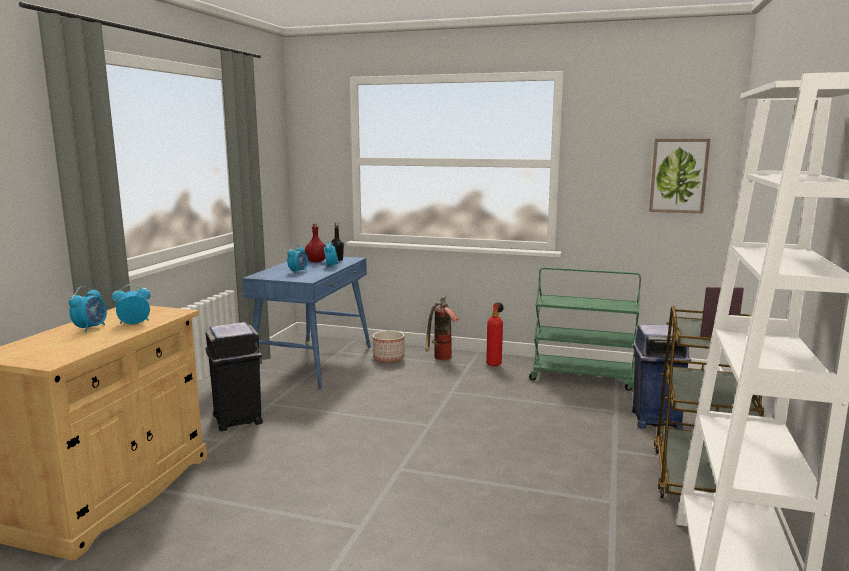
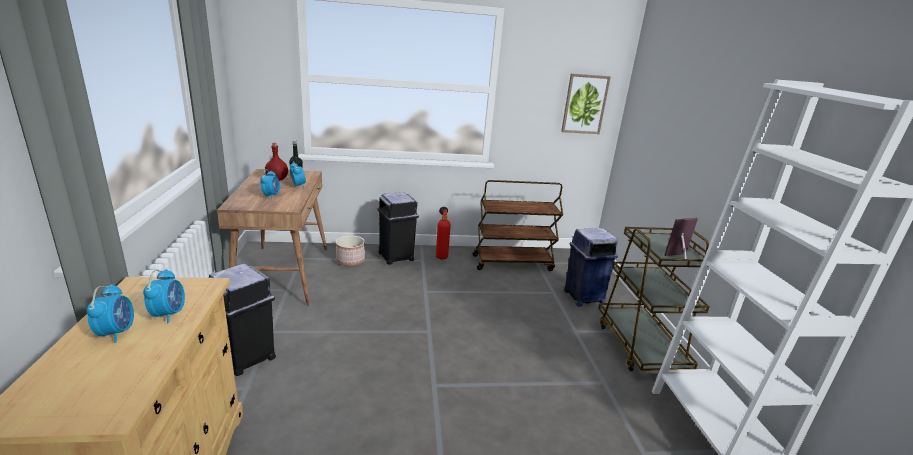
camera: 25 degrees left, 10 degrees up
alarm clock [112,284,150,324] -> alarm clock turned 135 degrees clockwise [143,269,185,324]
blue desk [242,257,371,389] -> brown desk [217,169,327,306]
fire extinguisher [425,296,459,360] -> black trash can [378,192,419,265]
green cart [529,267,641,391] -> brown cart [473,180,563,271]

